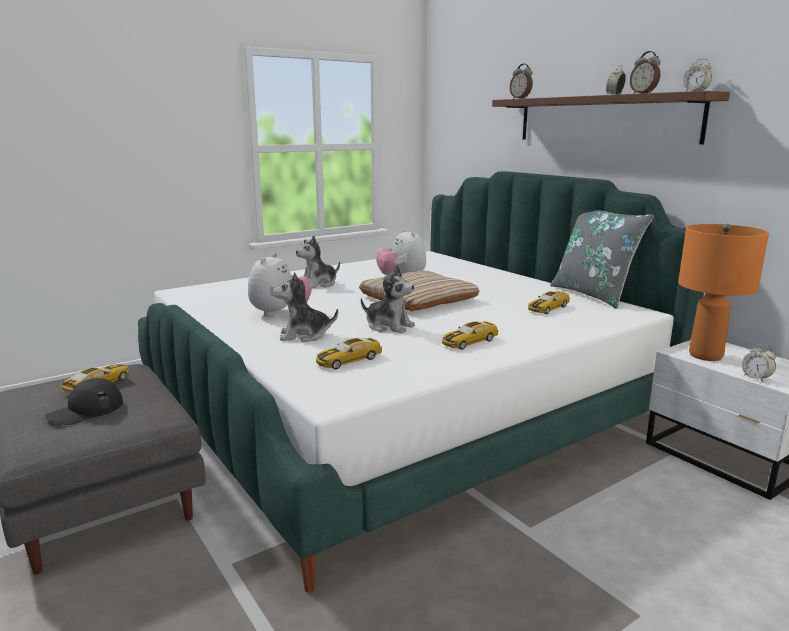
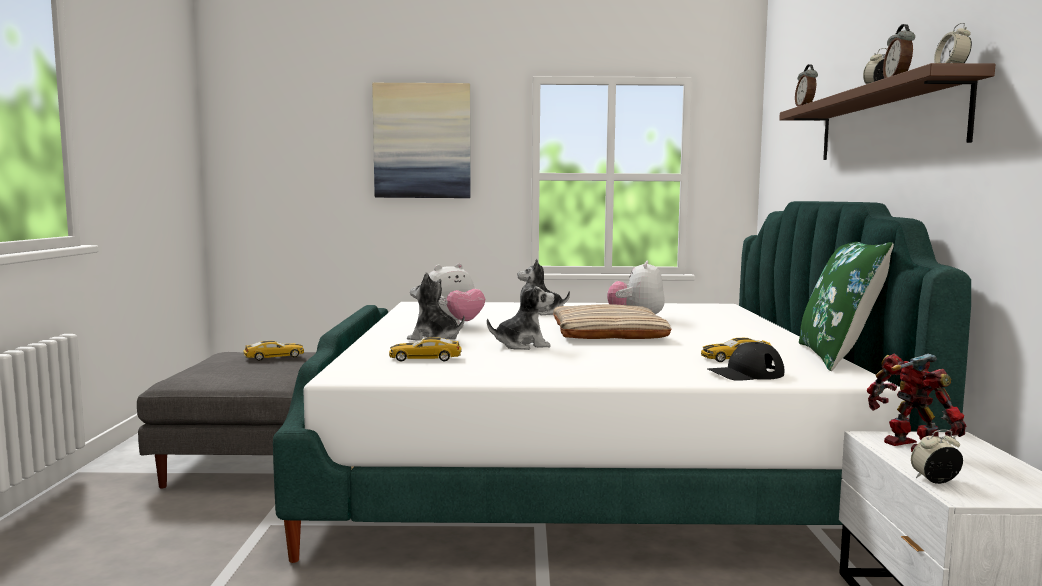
camera: 35 degrees right, 10 degrees down
black cap [45,378,123,425] -> black cap moved to [707,342,784,381]
plush toy [361,265,415,333] -> plush toy turned 75 degrees counterclockwise [487,275,554,350]
toy car [442,321,499,350] -> none
grey pillow [550,210,654,309] -> green pillow [799,242,894,371]
orange table lamp [678,224,769,361] -> toy robot [867,354,966,452]
alarm clock [742,344,776,382] -> alarm clock turned 75 degrees clockwise [911,429,963,484]
none -> picture [372,83,471,198]

